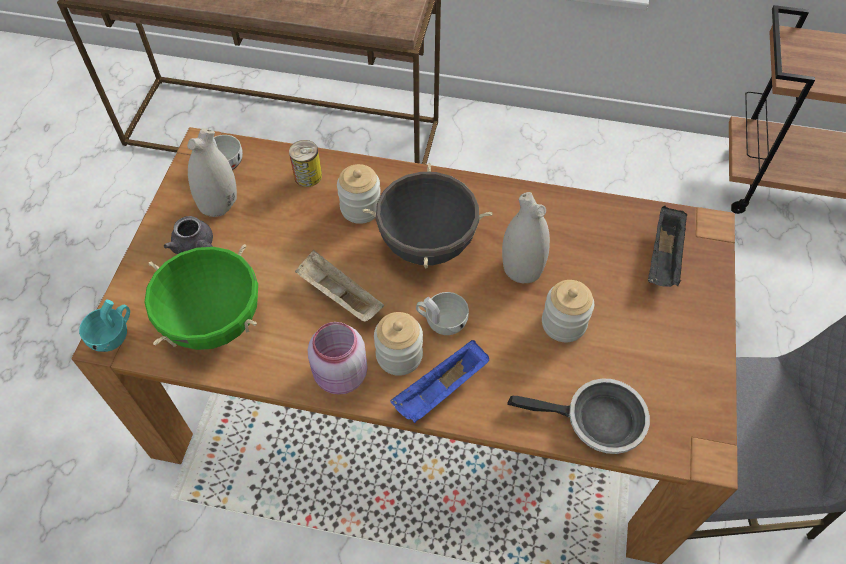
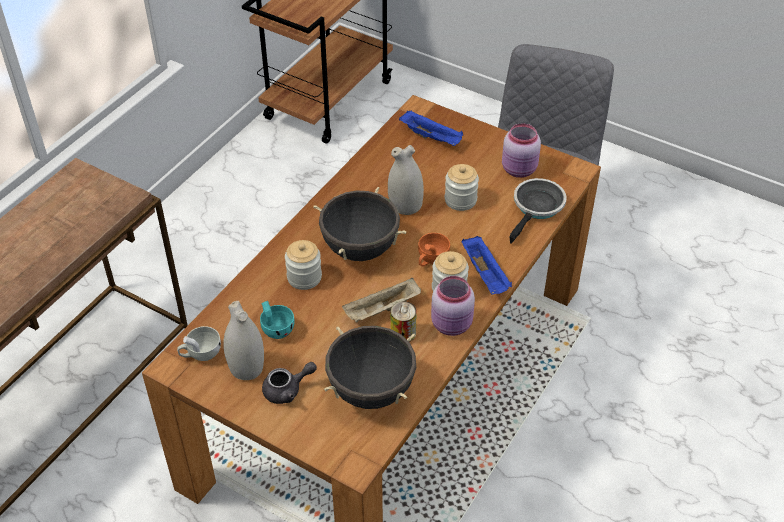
camera: 70 degrees left, 10 degrees down
turquoise cup [79,300,130,352] -> turquoise cup moved to [260,301,295,339]
green cooking pot [144,244,258,350] -> black cooking pot [324,326,416,409]
can [289,140,322,187] -> can moved to [391,301,417,342]
white cup [416,292,469,335] -> orange cup [418,233,450,267]
black tray [648,206,688,287] -> blue tray [399,110,463,146]
none -> pink jar [502,123,541,178]

